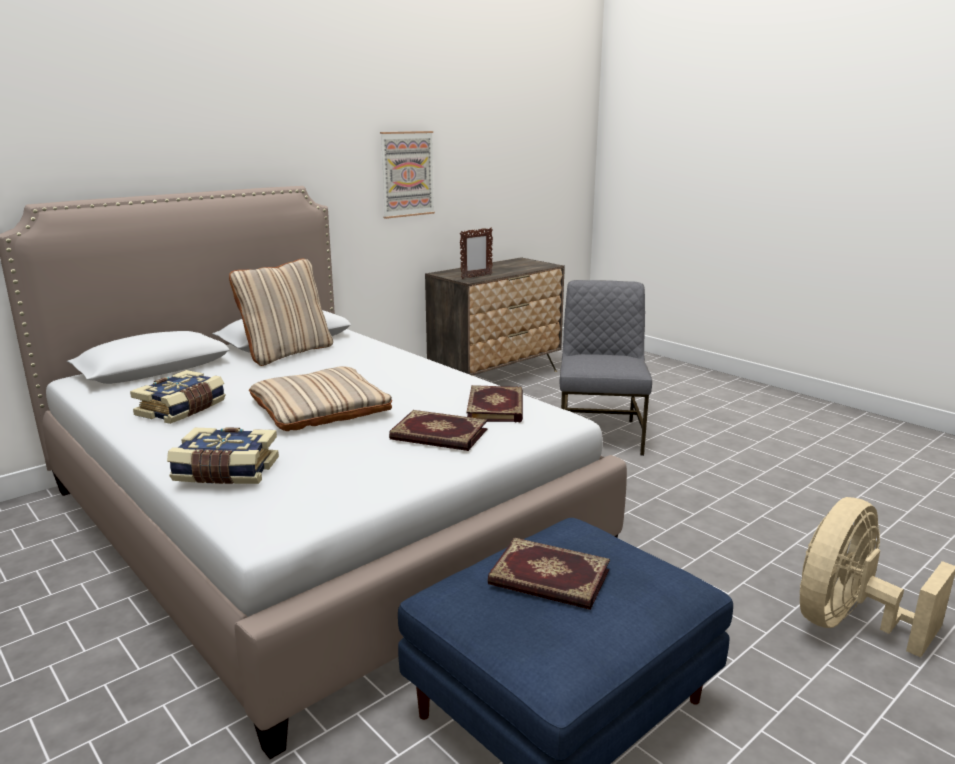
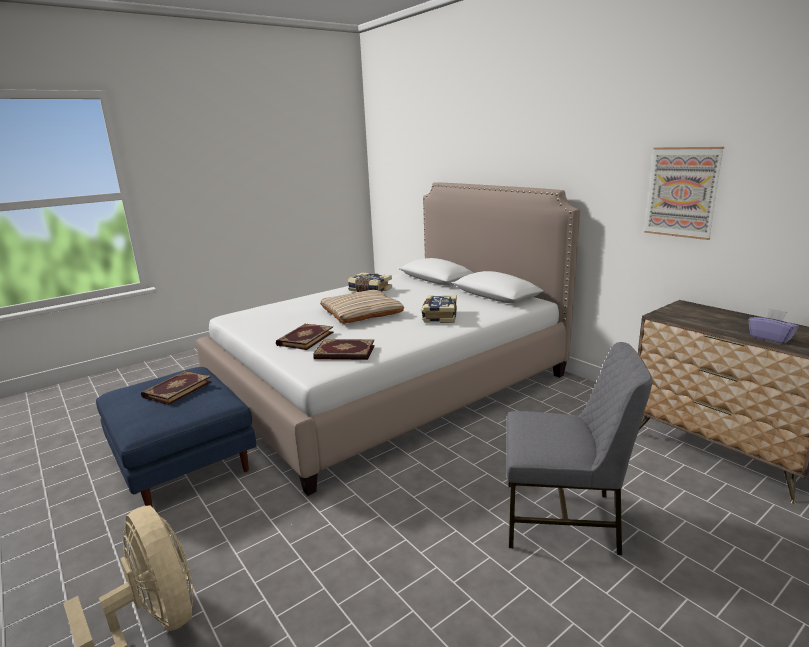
camera: 95 degrees right, 0 degrees up
book [167,427,279,484] -> book moved to [422,295,457,323]
beige pillow [229,259,333,366] -> none
picture frame [460,227,493,279] -> none
none -> purple tissue box [749,308,799,344]

